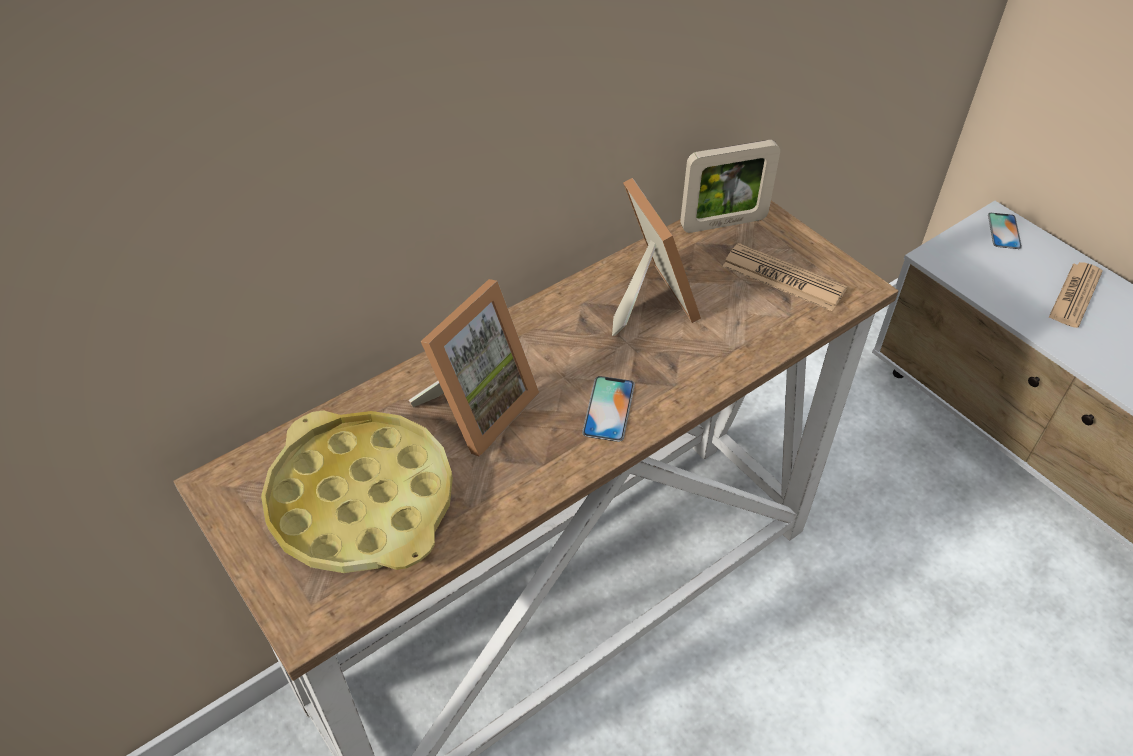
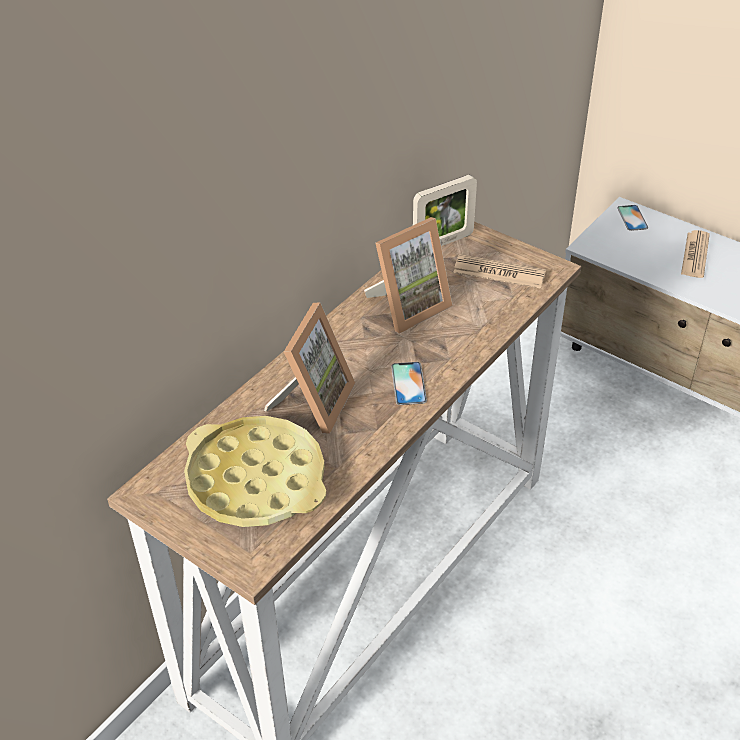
camera: 15 degrees left, 5 degrees down
picture frame [612,178,701,336] -> picture frame turned 90 degrees clockwise [364,217,452,333]

